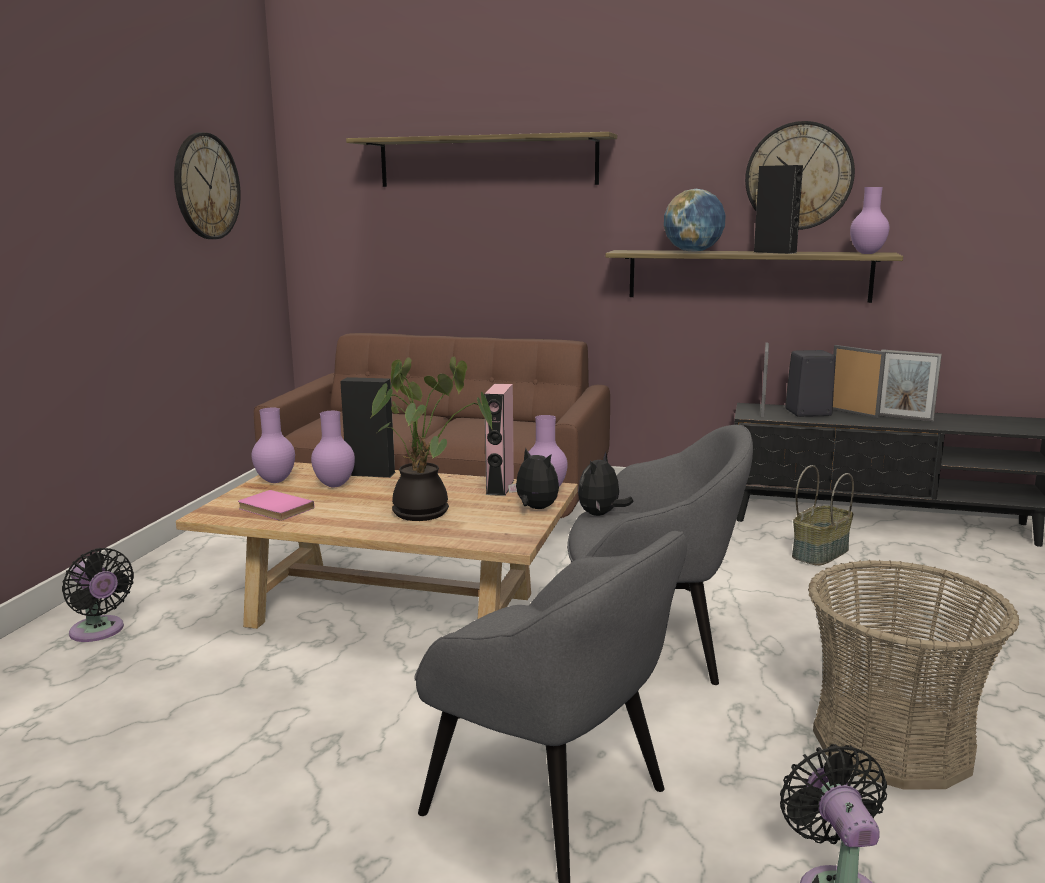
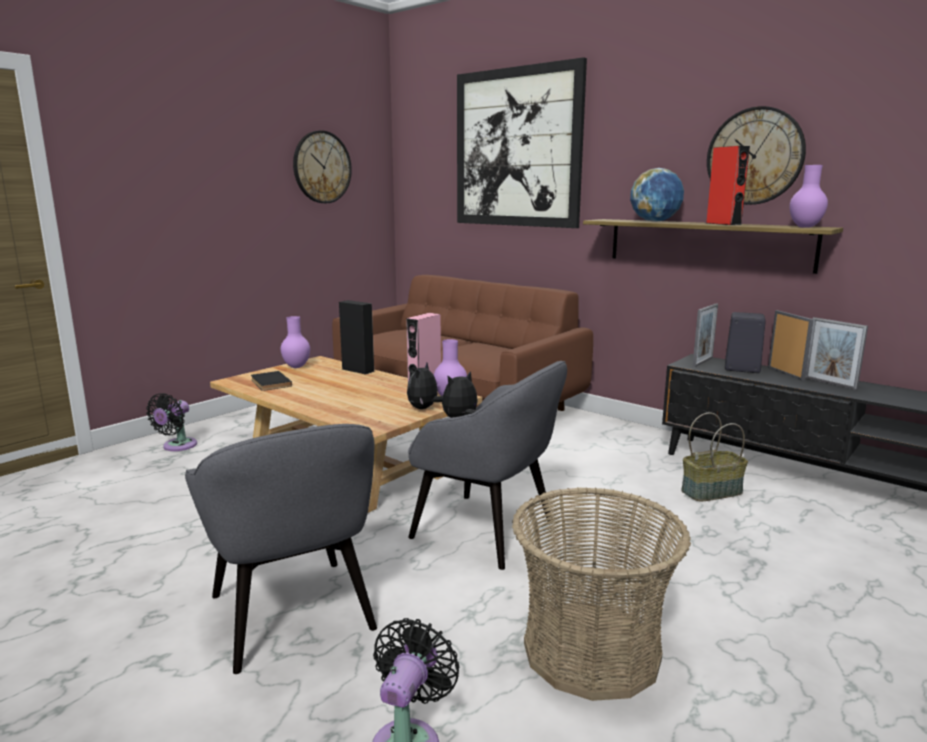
camera: 25 degrees right, 0 degrees up
black fan [62,548,134,642] -> black fan turned 45 degrees clockwise [146,393,197,451]
pink book [238,490,314,521] -> black book [251,371,292,391]
purple vase [311,411,355,487] -> none
shelf [346,132,617,187] -> picture [457,57,587,228]
potted plant [371,357,493,521] -> none
plush toy [508,448,559,509] -> plush toy turned 135 degrees counterclockwise [407,362,443,409]
black speaker [754,165,803,254] -> red speaker [706,146,750,225]

